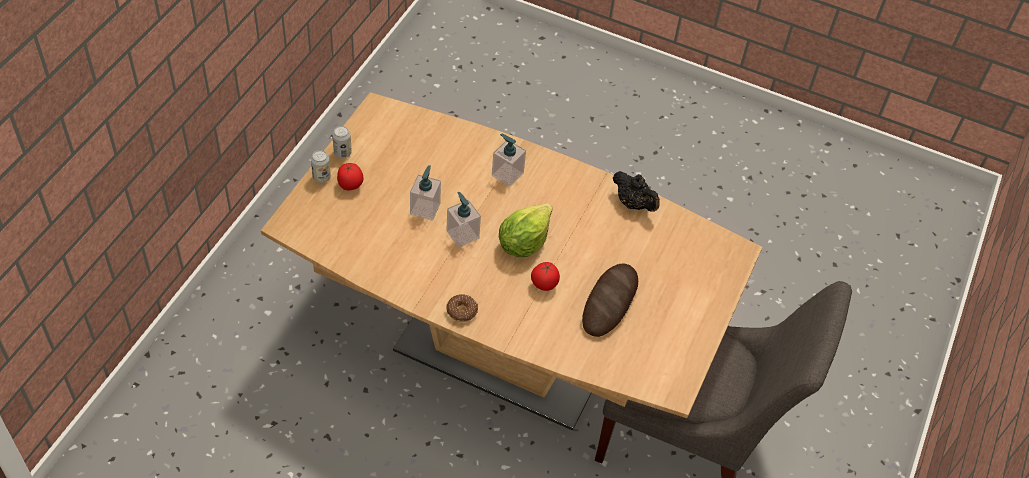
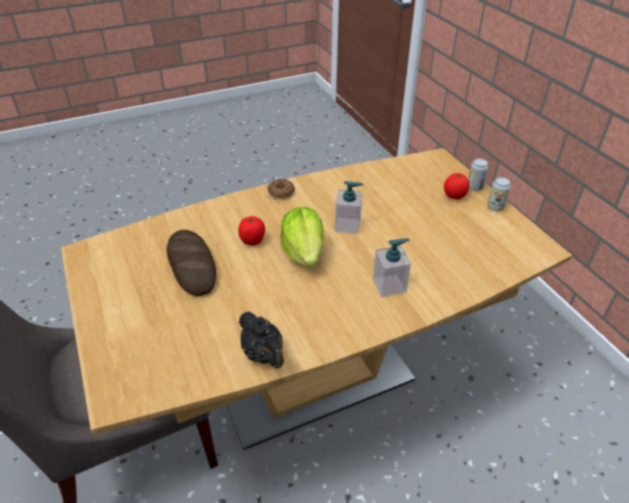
camera: 135 degrees right, 10 degrees down
soap dispenser [410,165,441,221] -> none
black teapot [613,171,660,212] -> black teapot turned 120 degrees counterclockwise [239,311,284,369]

